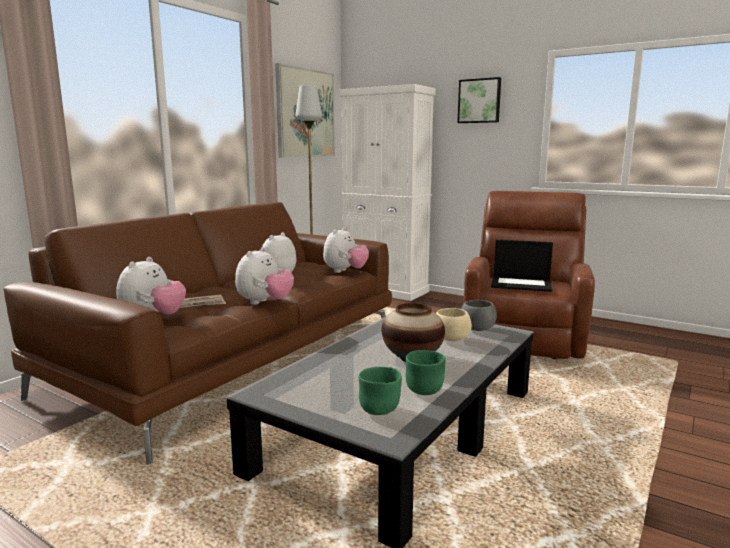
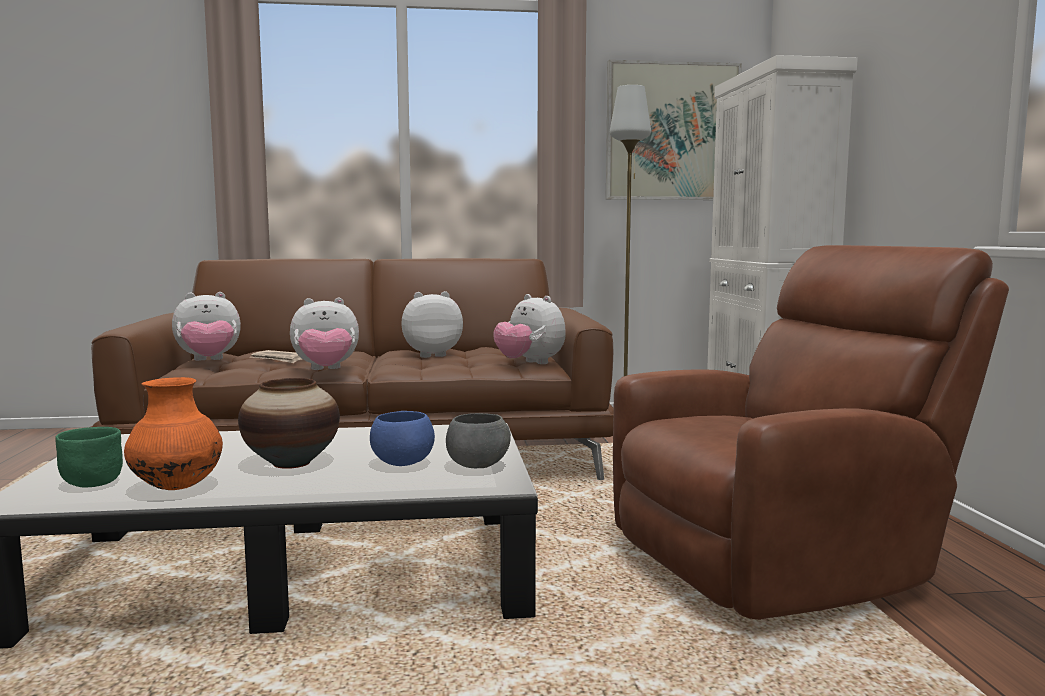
camera: 50 degrees right, 5 degrees down
plush toy [323,227,369,273] -> plush toy turned 60 degrees clockwise [493,294,566,364]
green bowl [406,350,446,395] -> orange vase [124,377,223,490]
beige bowl [436,308,472,341] -> blue bowl [370,411,435,466]
picture [458,77,501,123] -> none
laptop [491,240,553,292] -> none

